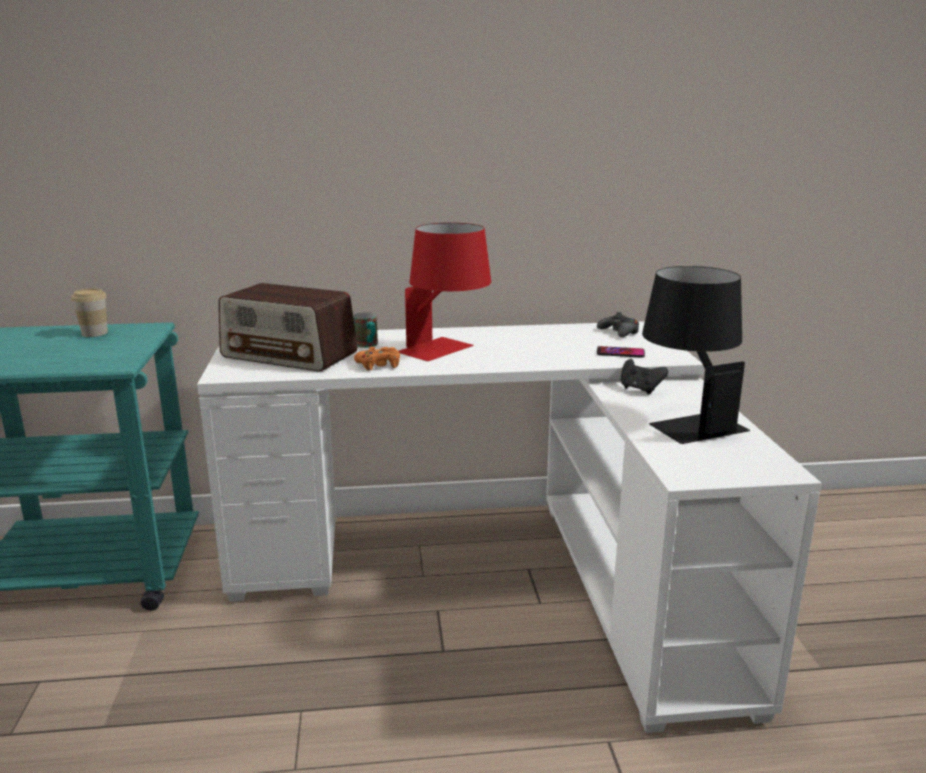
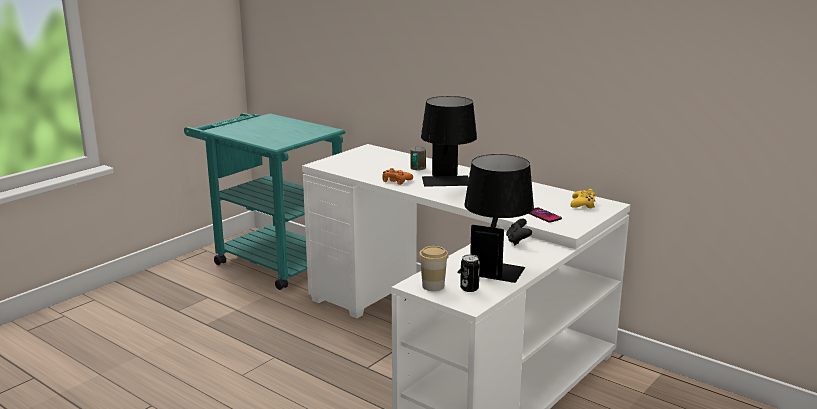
camera: 45 degrees right, 0 degrees up
cup [71,288,108,337] -> cup moved to [419,246,449,291]
radio [219,283,358,372] -> none
red table lamp [399,223,491,361] -> black table lamp [421,96,477,187]
black game controller [597,312,639,337] -> yellow game controller [570,189,595,208]
none -> can [460,255,480,292]

